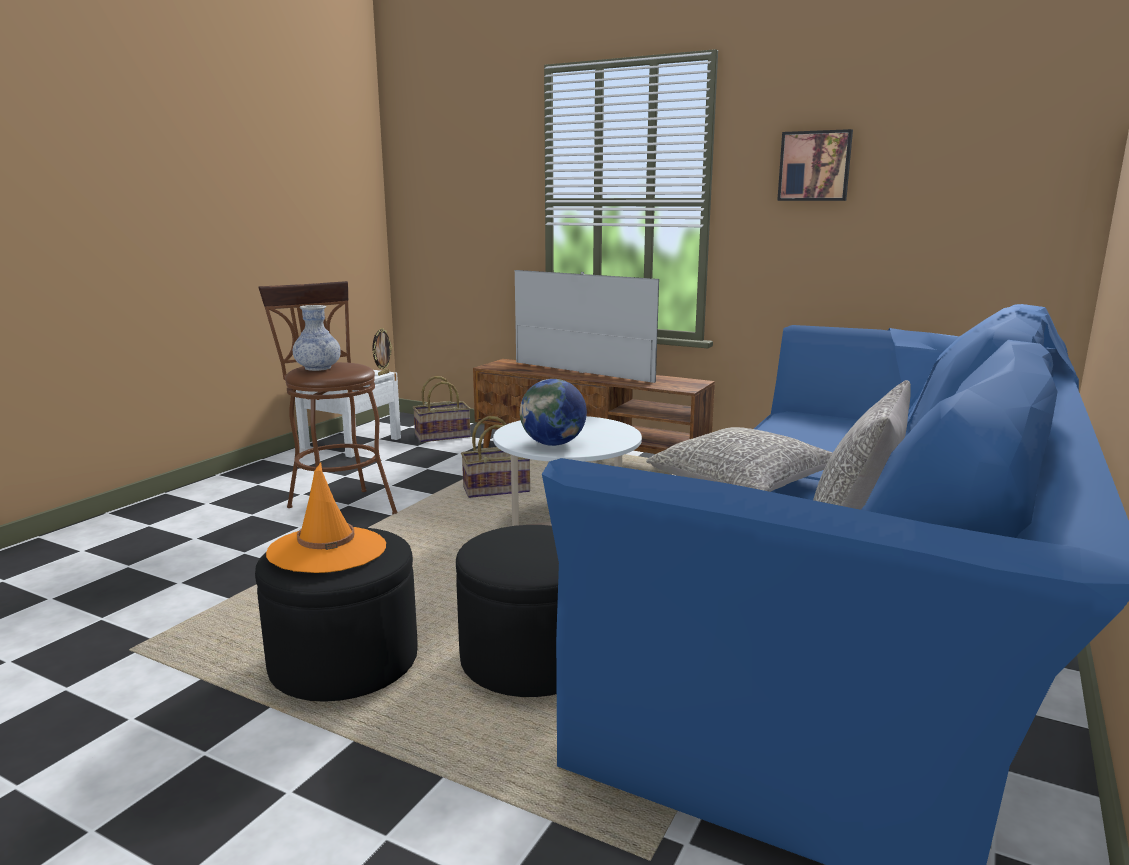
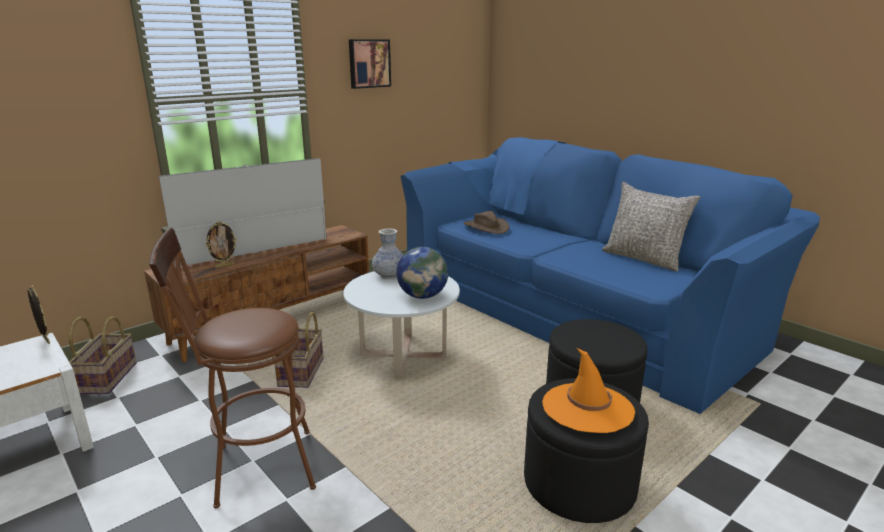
camera: 70 degrees left, 5 degrees up
vase [293,305,341,371] -> vase moved to [372,228,404,279]
grey pillow [646,427,833,492] -> none
none -> picture frame [205,221,237,268]
none -> brown hat [463,211,509,234]

